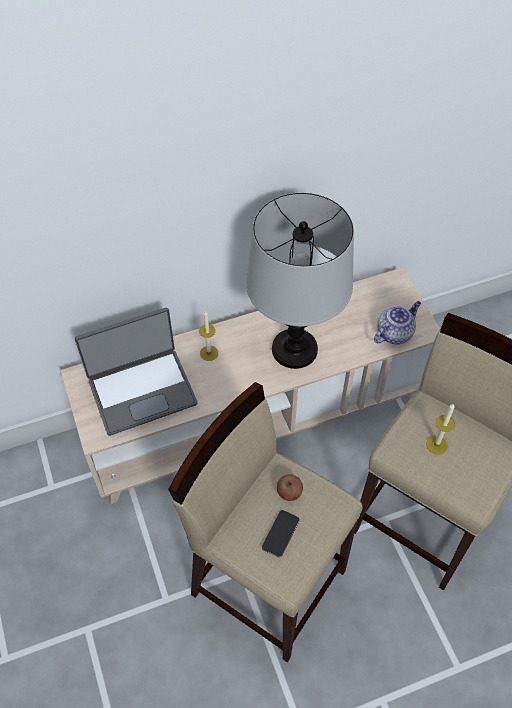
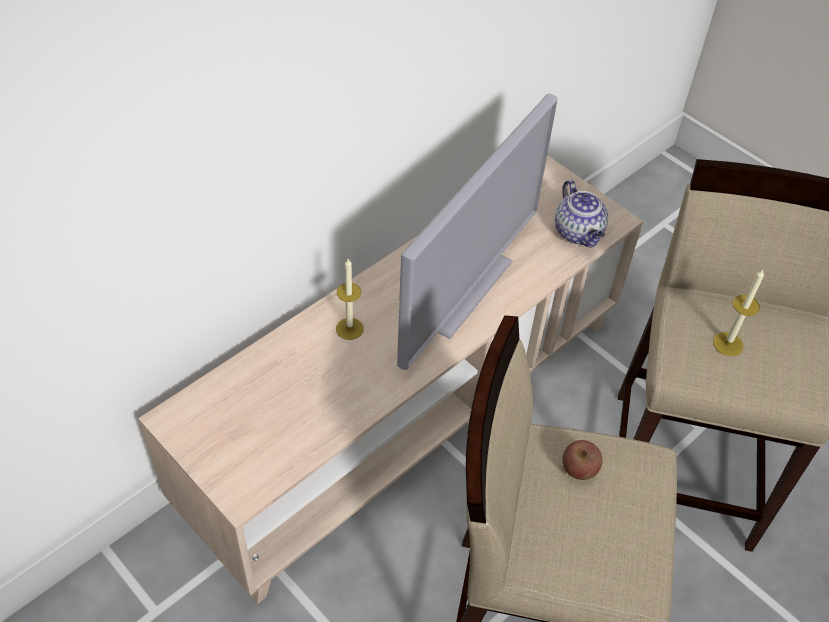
camera: 25 degrees left, 5 degrees down
laptop [75,308,198,436] -> none
table lamp [246,193,354,369] -> television [397,94,558,370]
phone [262,510,299,557] -> none
teapot [374,301,421,344] -> teapot turned 135 degrees clockwise [555,180,608,247]

